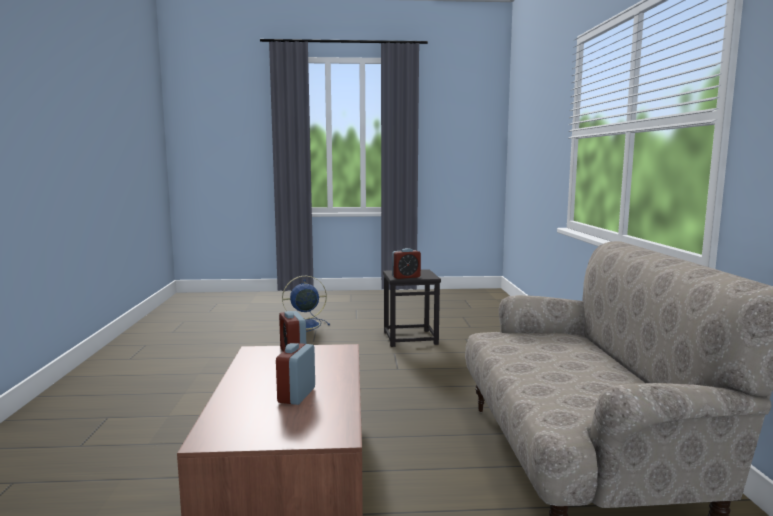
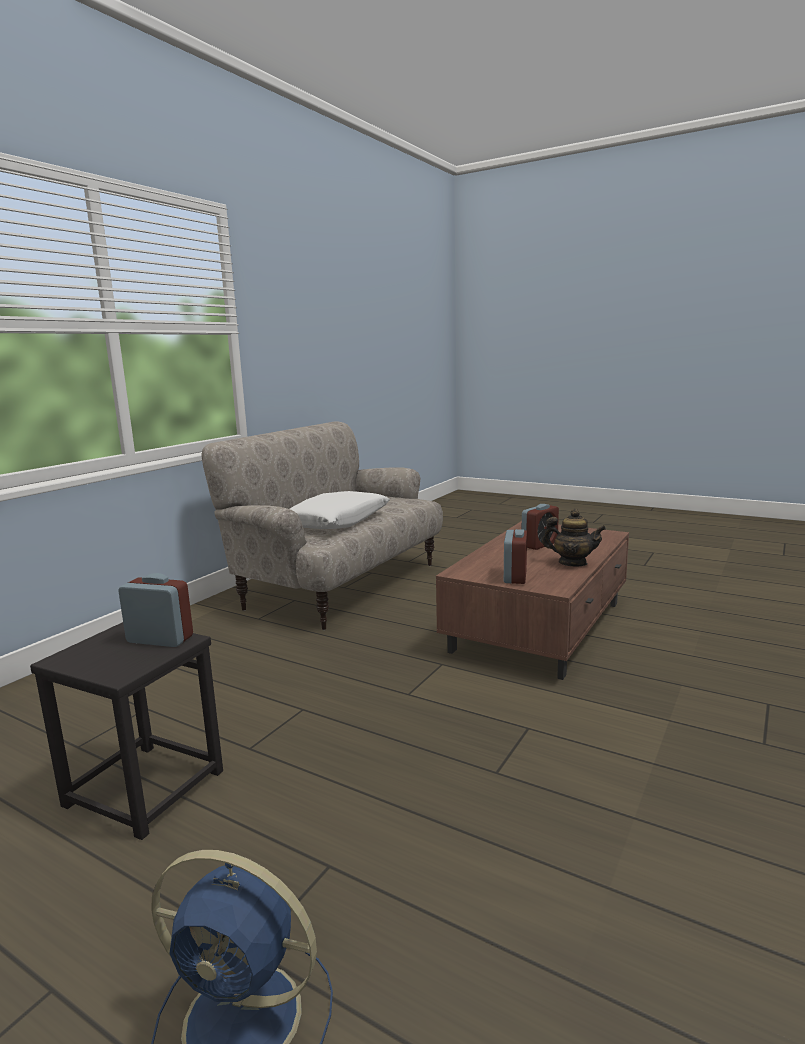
camera: 145 degrees left, 5 degrees up
none -> white pillow [290,491,390,529]
none -> teapot [542,509,606,566]

